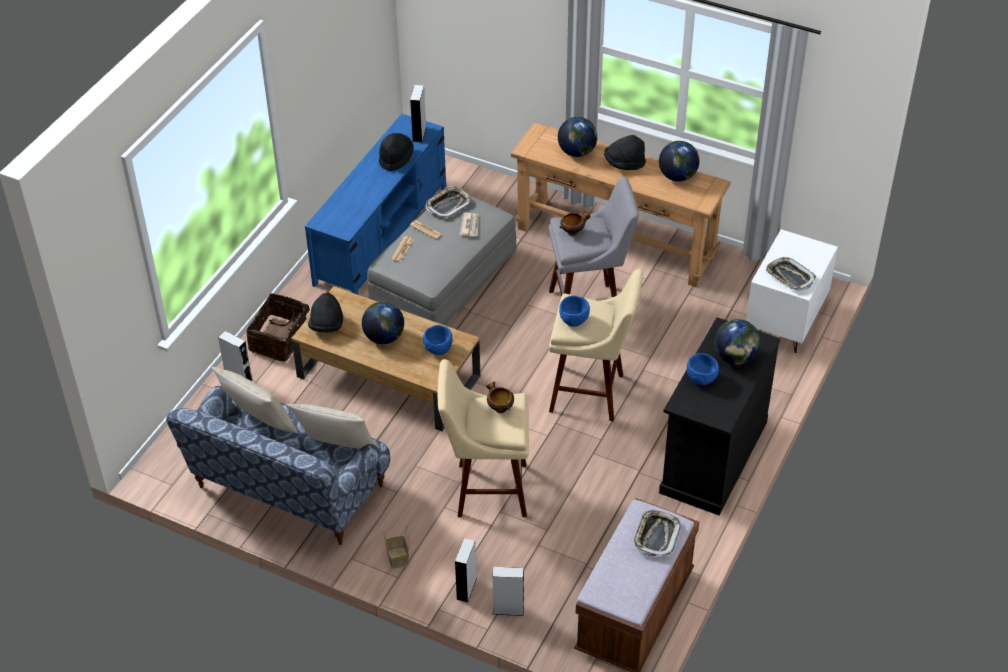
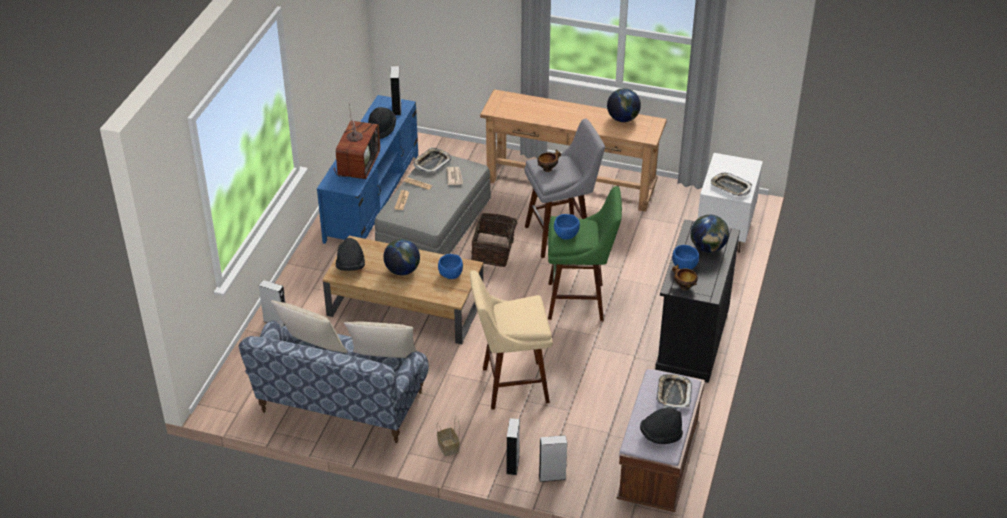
camera: 10 degrees left, 5 degrees down
basket [246,293,310,362] -> basket moved to [471,212,523,267]
bowl [486,382,514,413] -> bowl moved to [672,264,698,290]
beige stool [549,269,643,421] -> green stool [548,186,622,321]
globe [558,117,597,157] -> none
black hat [604,135,646,170] -> black hat moved to [640,407,683,444]
none -> television [334,103,380,179]

